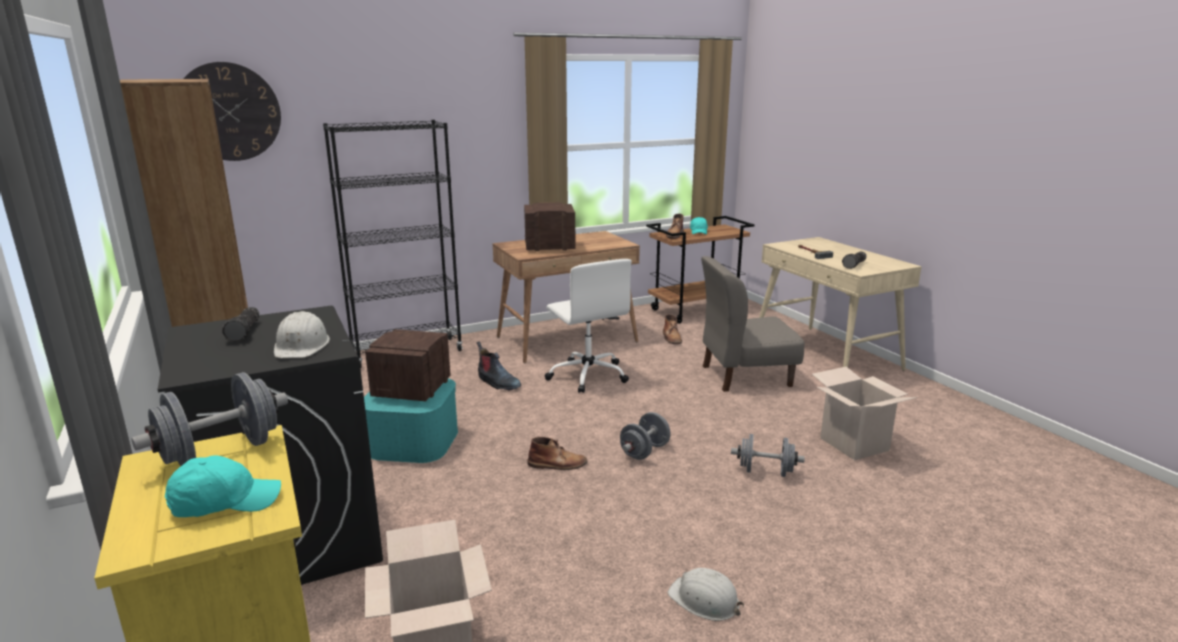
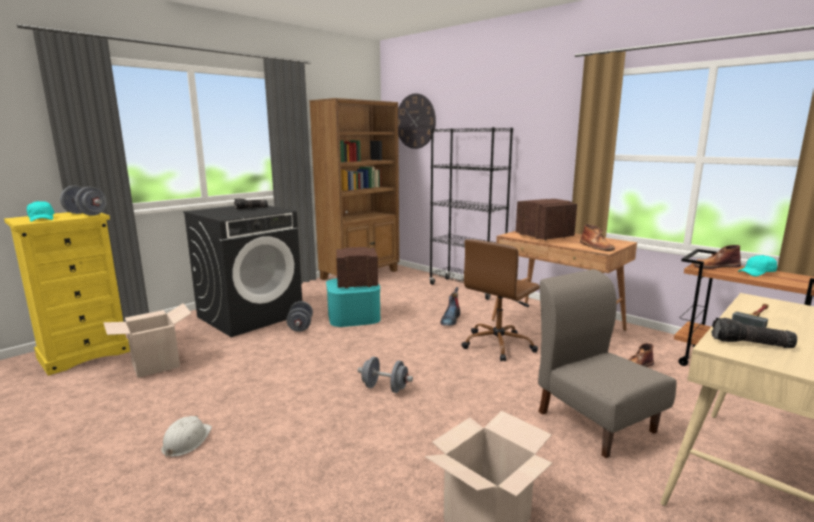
camera: 70 degrees right, 5 degrees down
white hard hat [274,311,330,358] -> none
brown boot [527,437,587,470] -> brown boot moved to [580,224,615,251]
white office chair [544,259,632,393] -> brown office chair [461,239,540,362]
grey dumbbell [731,434,805,477] -> grey dumbbell moved to [286,301,313,332]

